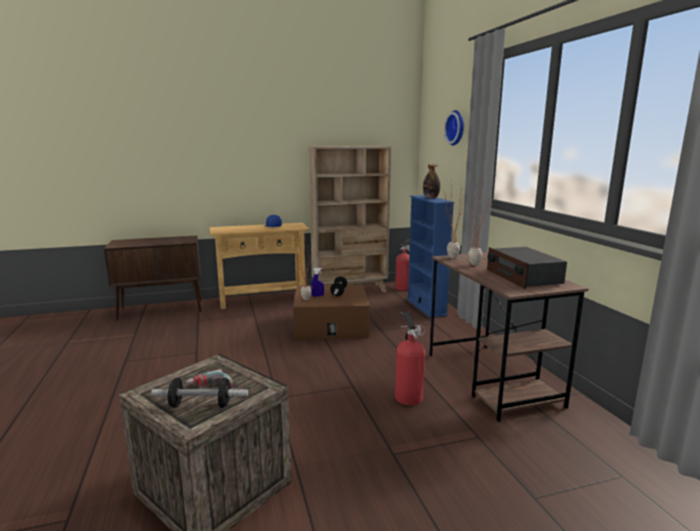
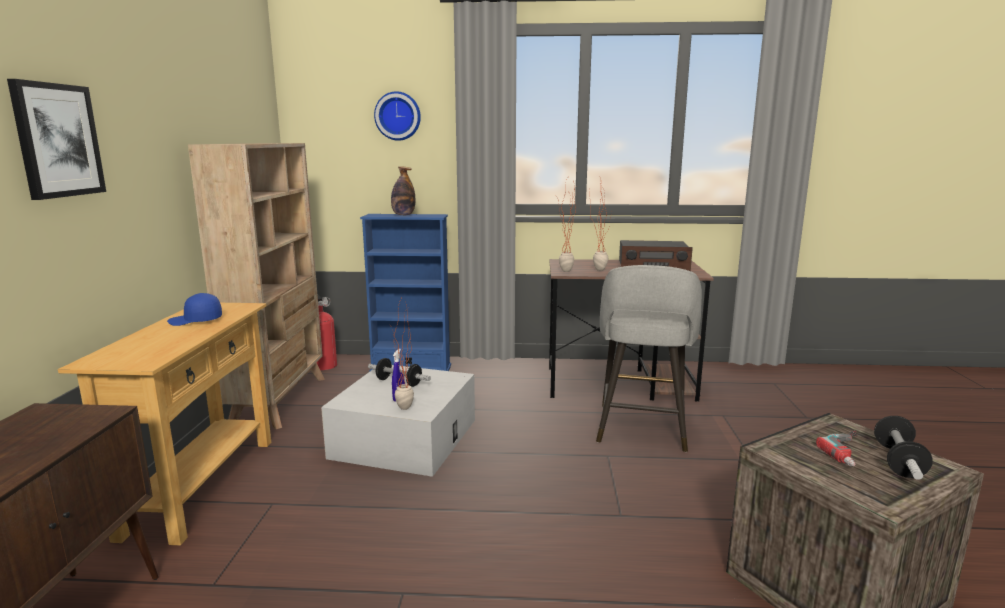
camera: 70 degrees left, 0 degrees up
brown storage box [293,284,370,340] -> white storage box [321,365,475,477]
fire extinguisher [395,312,426,405] -> grey stool [596,265,702,452]
none -> picture [7,79,106,200]

